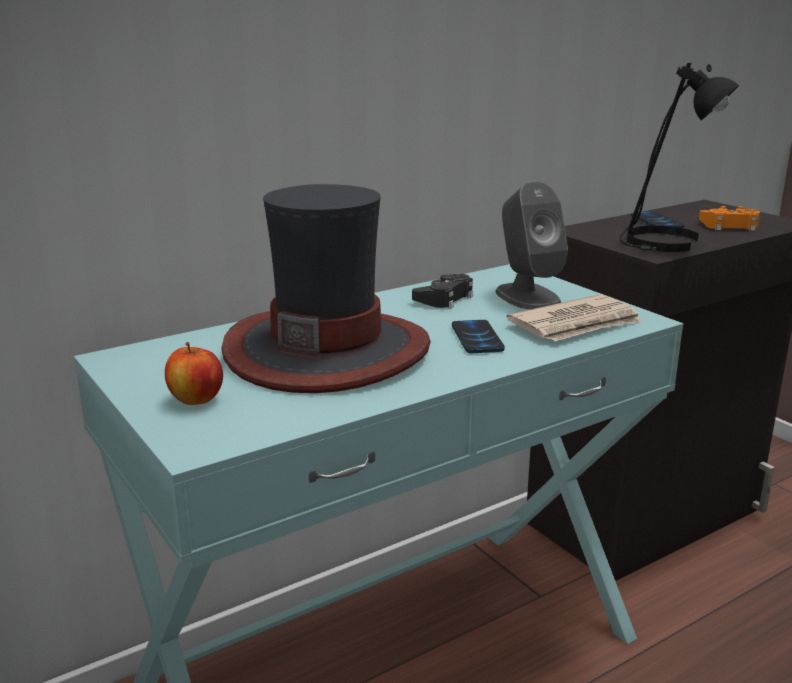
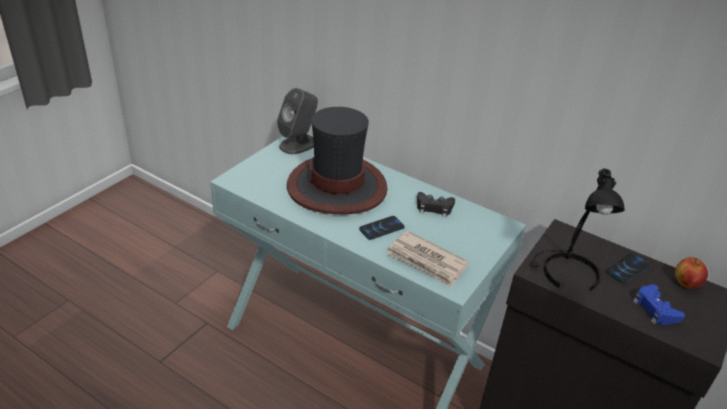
camera: 65 degrees right, 15 degrees up
apple [165,342,223,405] -> apple moved to [675,257,708,289]
grey speaker [495,181,568,310] -> grey speaker moved to [277,88,318,154]
orange game controller [699,206,760,231] -> blue game controller [633,284,685,325]

